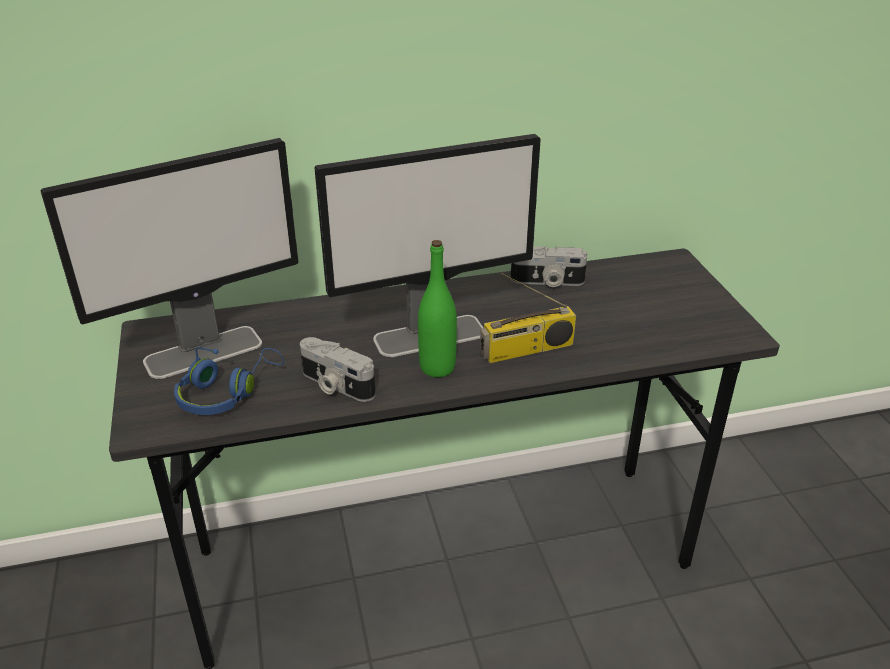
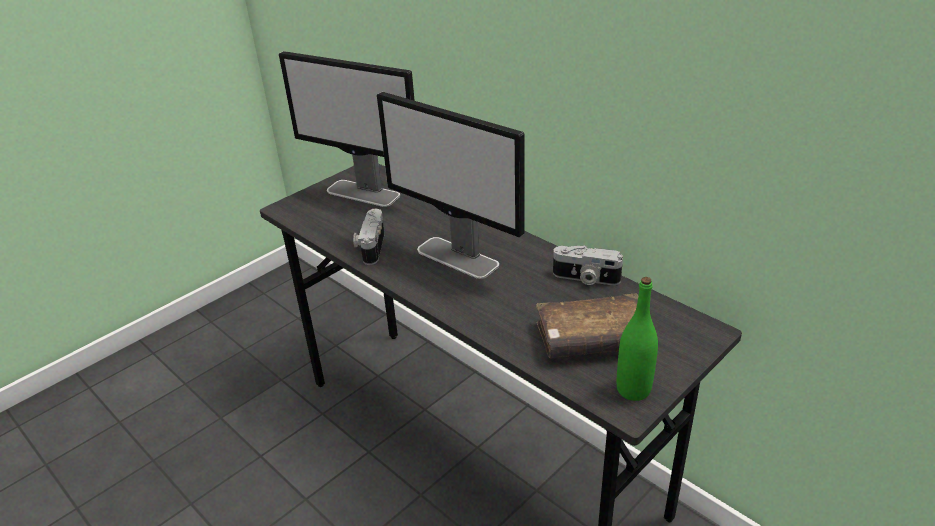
camera: 60 degrees right, 0 degrees up
blue headphones [174,347,284,415] -> none
green bottle [418,240,457,377] -> green bottle moved to [616,277,658,401]
radio [480,272,576,363] -> none
camera [510,246,588,287] -> camera turned 45 degrees counterclockwise [553,246,623,285]
none -> brown book [536,293,638,359]

